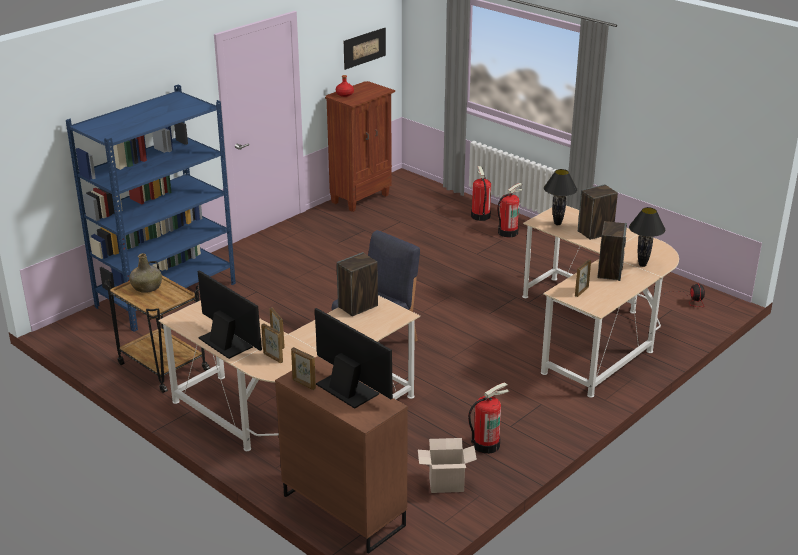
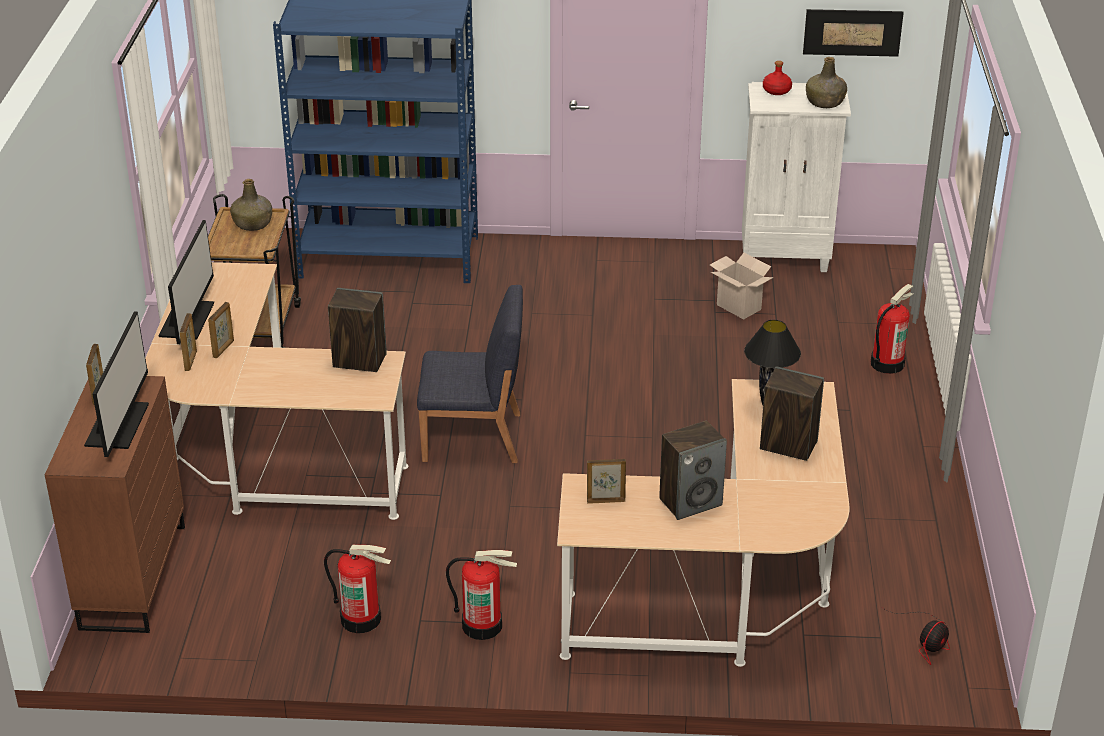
camera: 50 degrees right, 5 degrees up
brown cabinet [325,81,395,212] -> white cabinet [742,82,851,272]
cardboard box [418,438,477,493] -> cardboard box moved to [710,253,773,319]
fire extinguisher [497,183,524,237] -> fire extinguisher moved to [446,550,517,640]
black table lamp [629,207,665,267] -> none
none -> green bottle [806,57,847,108]

